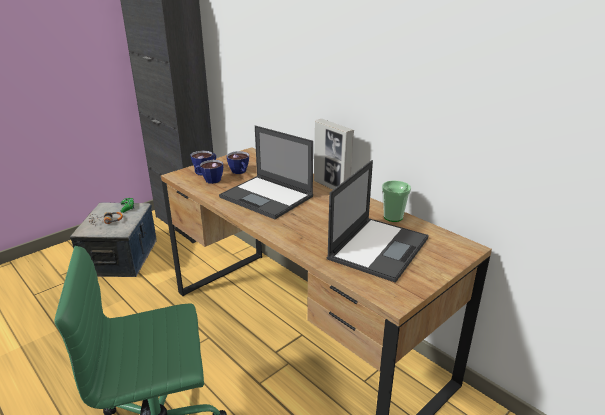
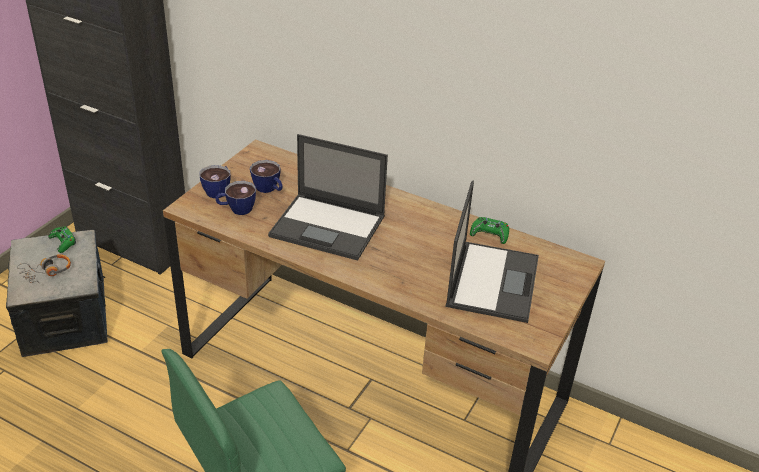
camera: 20 degrees left, 10 degrees up
picture frame [314,119,354,190] -> none
cup [382,180,411,222] -> green game controller [470,217,509,244]

